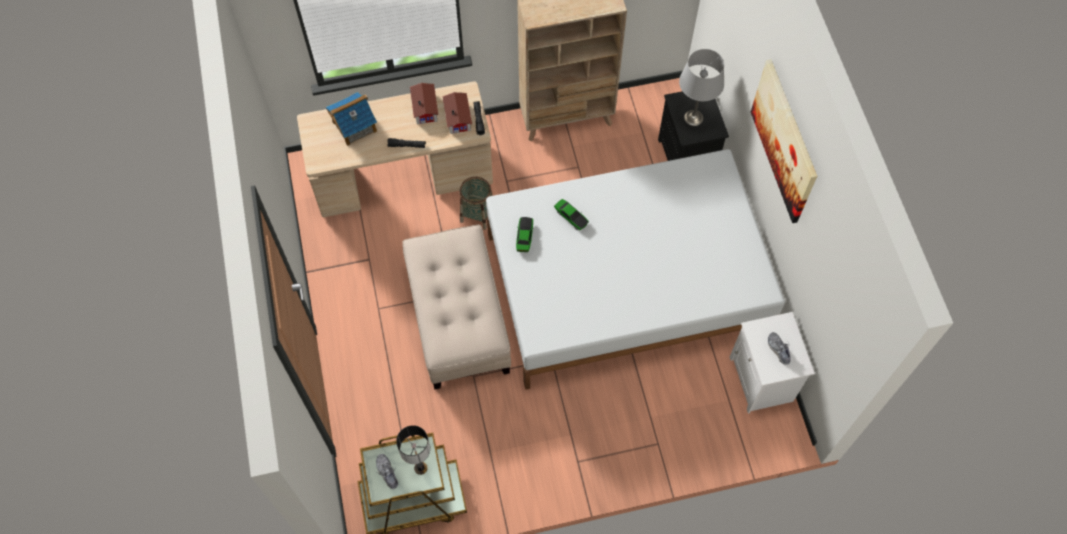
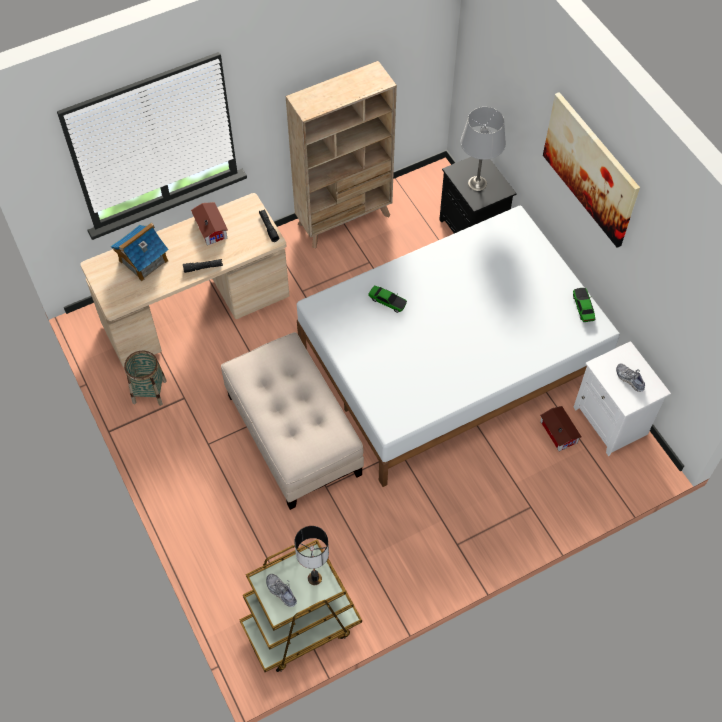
camera: 15 degrees left, 5 degrees down
toy house [443,92,472,134] -> toy house moved to [540,406,581,451]
basket [460,177,493,230] -> basket moved to [124,351,167,406]
toy car [516,217,534,252] -> toy car moved to [573,288,595,322]

